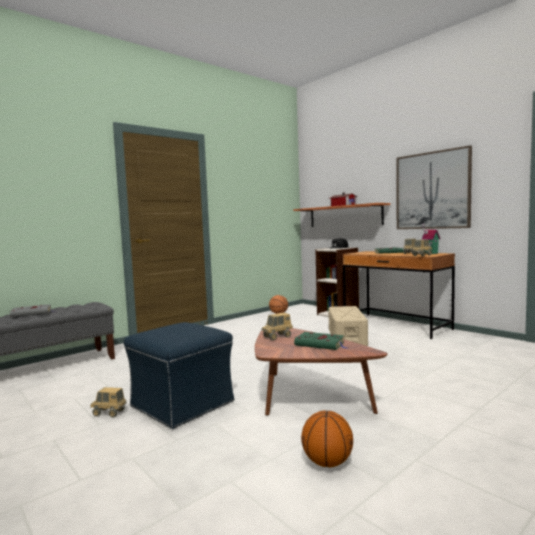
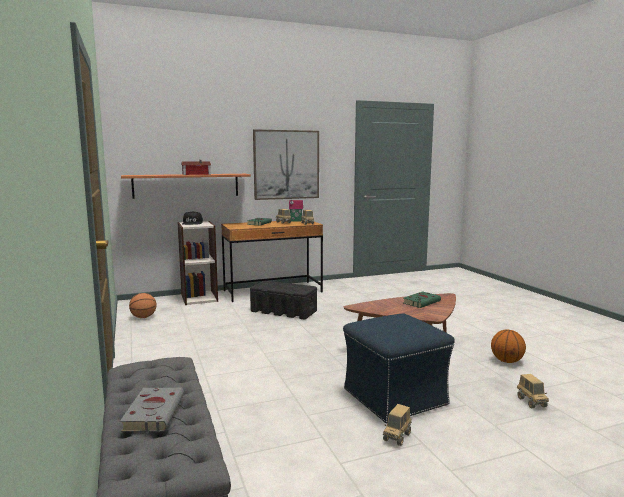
camera: 70 degrees left, 5 degrees up
toy truck [262,313,293,340] -> toy truck moved to [517,374,549,408]
beige storage box [328,306,368,346] -> black storage box [250,281,317,319]

